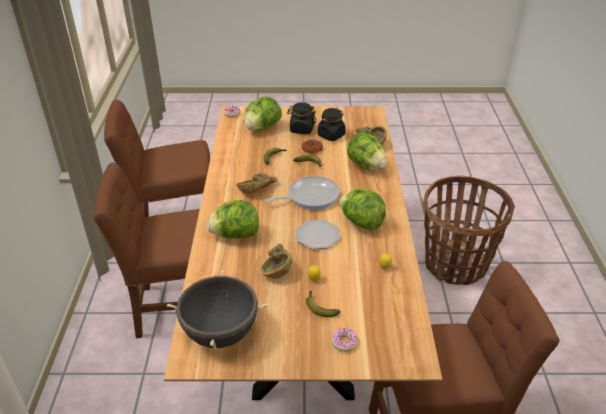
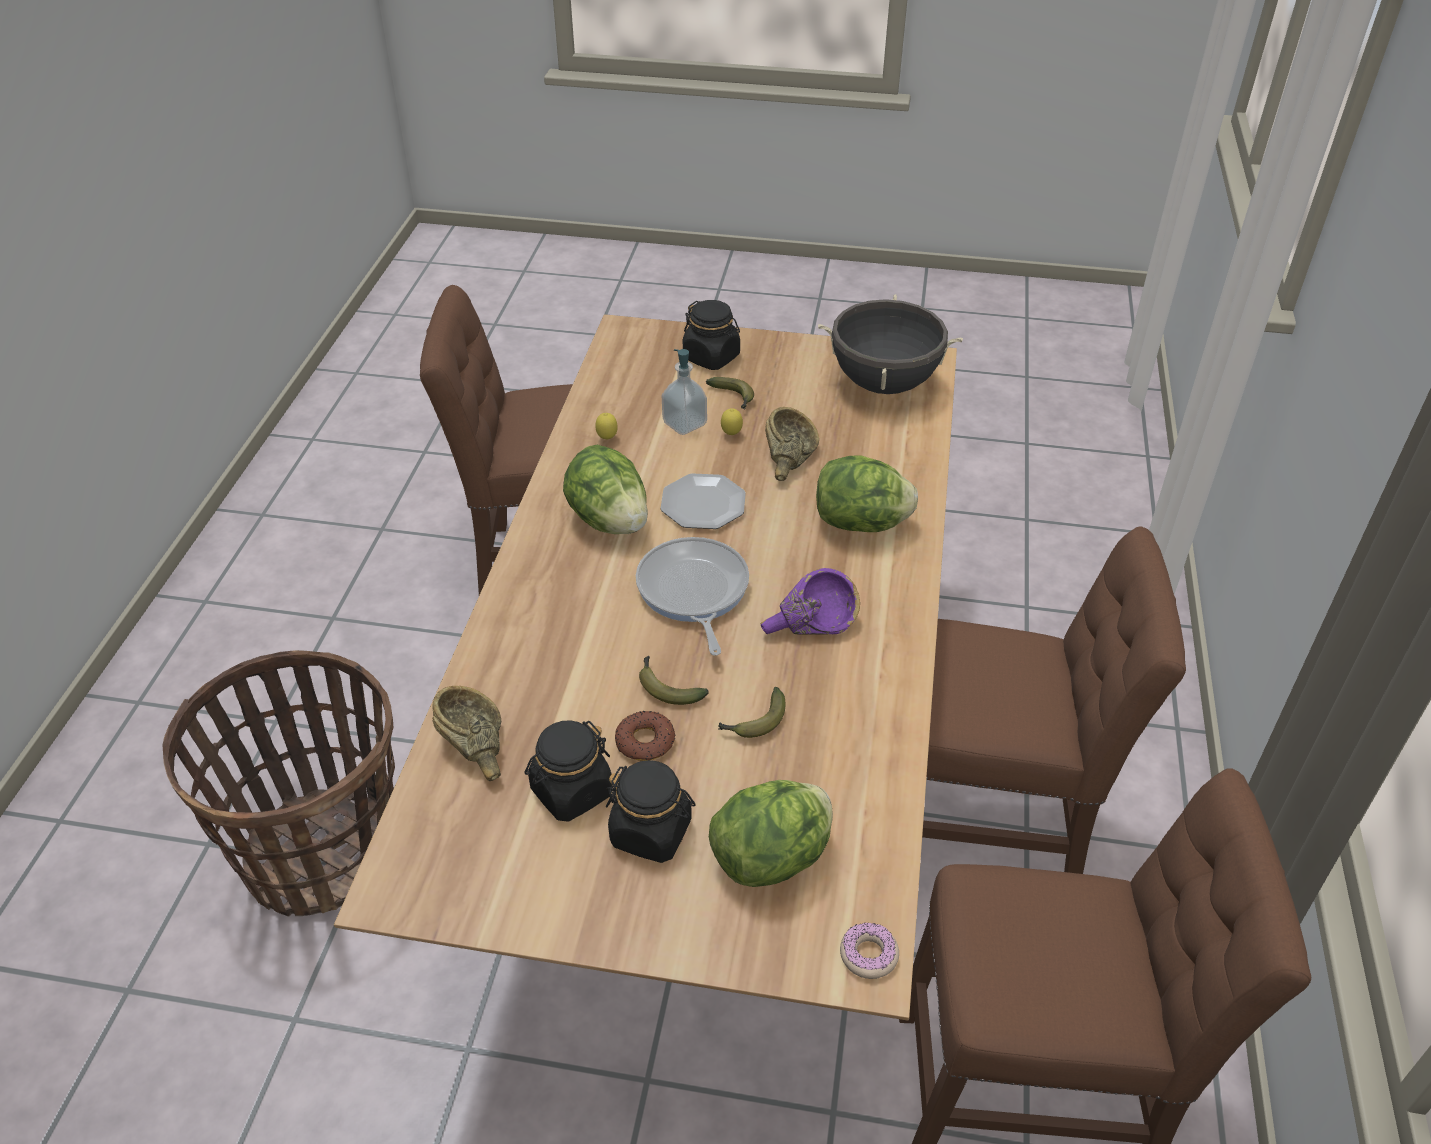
camera: 170 degrees left, 5 degrees up
brown bowl [236,173,278,194] -> purple bowl [761,568,860,635]
frying pan [265,176,339,210] -> frying pan turned 90 degrees clockwise [636,537,749,656]
donut [331,328,358,352] -> black jar [683,300,740,370]
lettuce [347,132,387,171] -> none
none -> soap dispenser [662,349,707,435]

